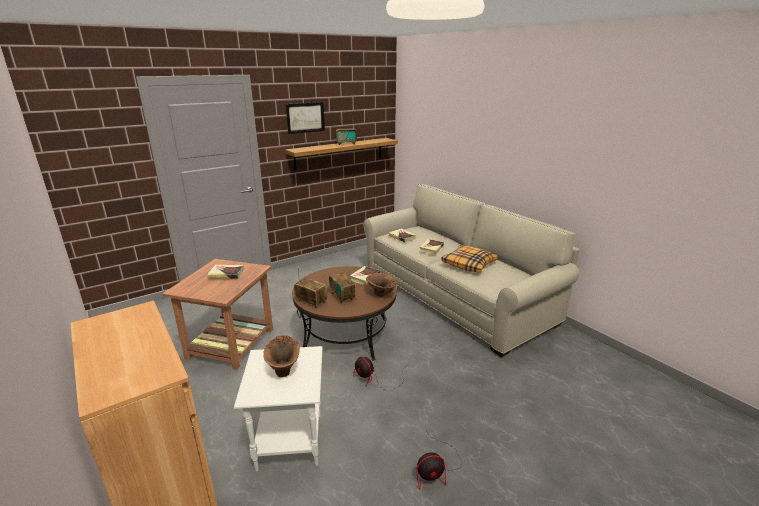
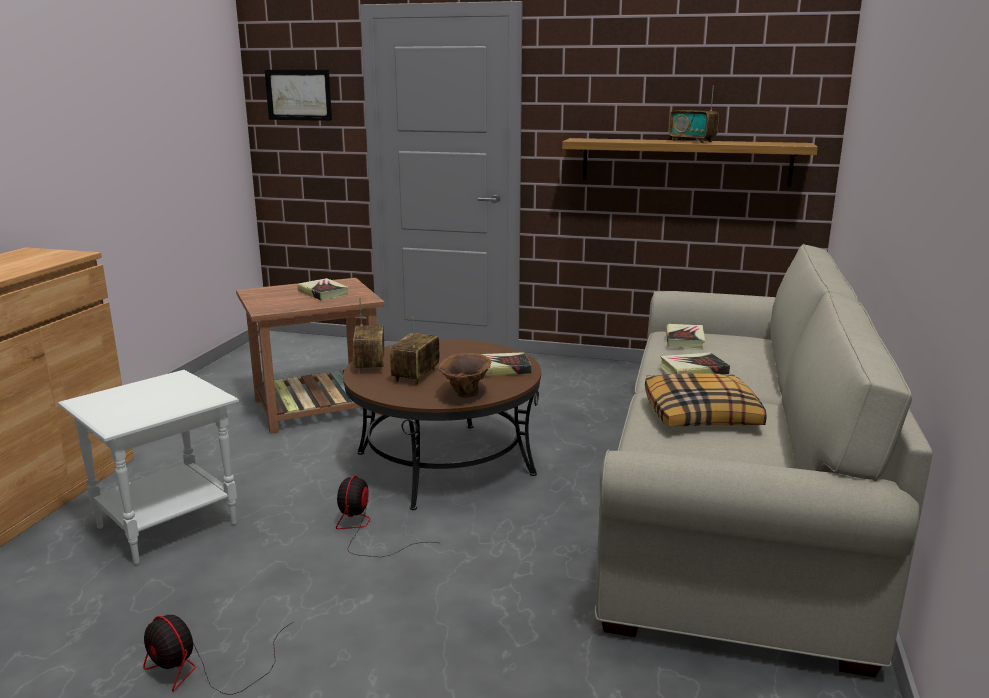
camera: 50 degrees right, 5 degrees down
brown vase [264,335,300,377] -> none
picture [286,102,325,134] -> picture moved to [265,70,332,121]

